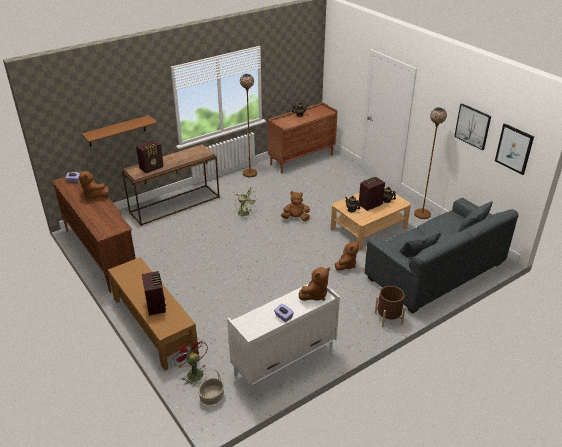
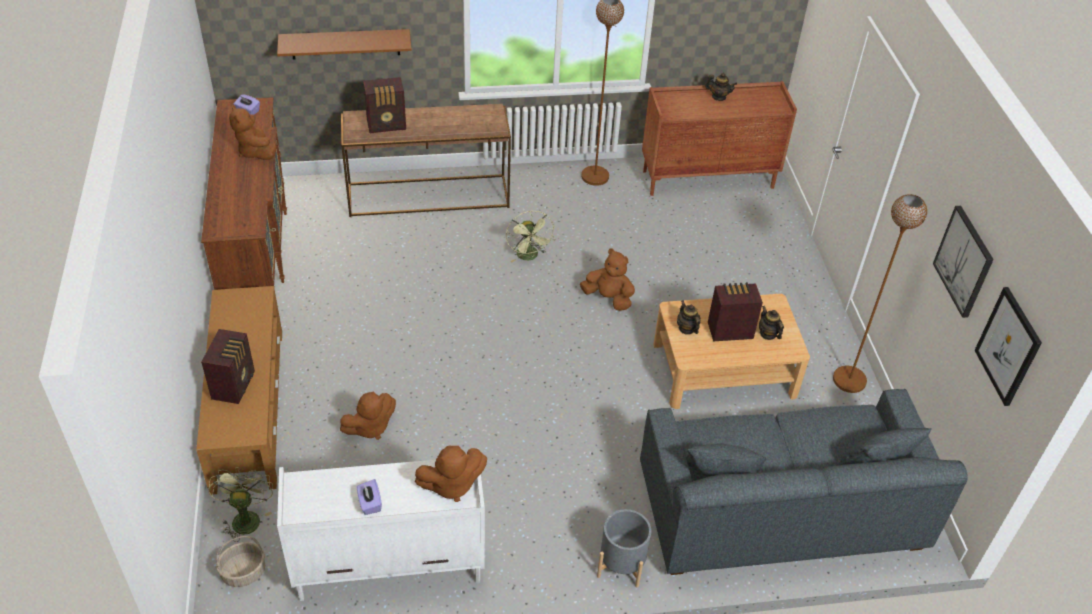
camera: 25 degrees right, 10 degrees up
red fan [172,337,208,386] -> green fan [208,467,273,542]
brown plush toy [335,241,359,271] -> brown plush toy moved to [340,392,396,440]
brown planter [375,286,406,328] -> grey planter [597,509,651,587]

